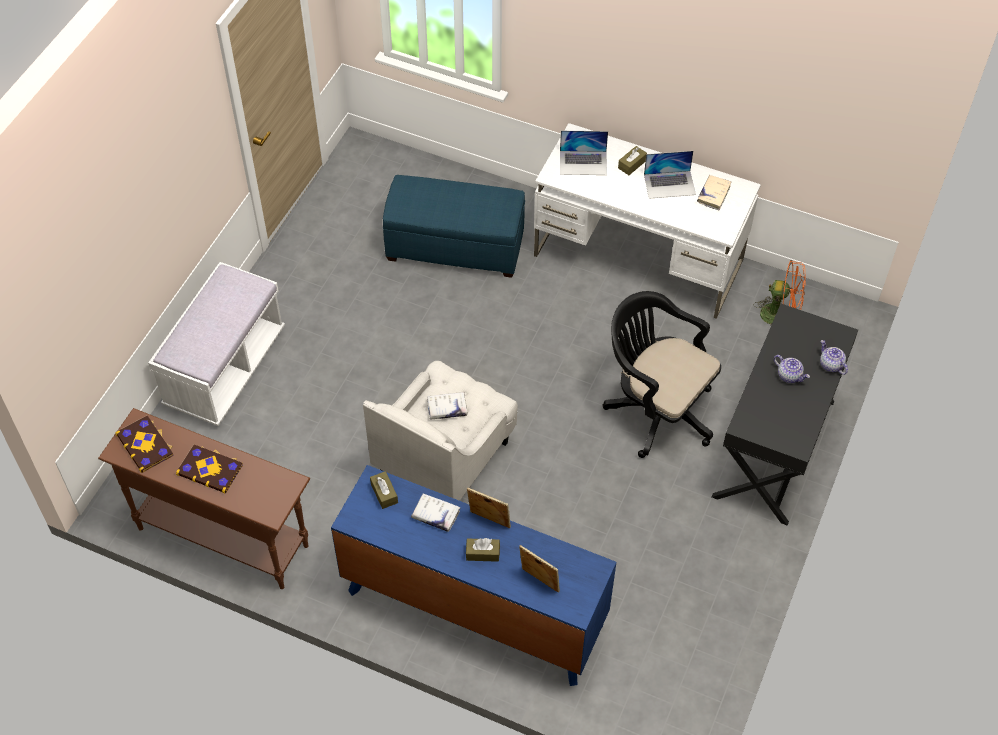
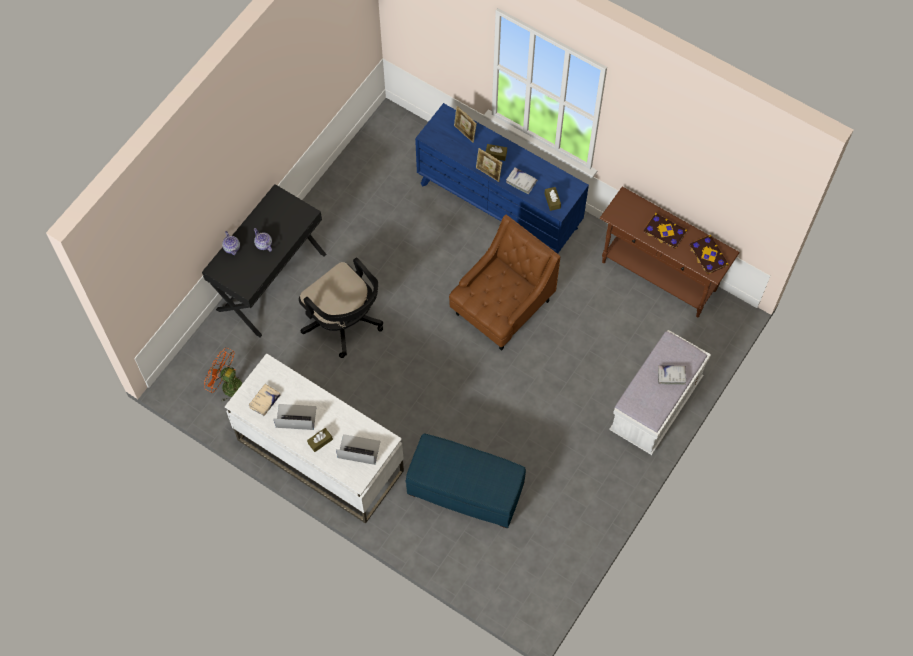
camera: 170 degrees left, 10 degrees up
white armchair [363,361,518,501] -> brown armchair [449,215,561,351]
white book [427,392,467,419] -> white book moved to [658,365,686,385]

